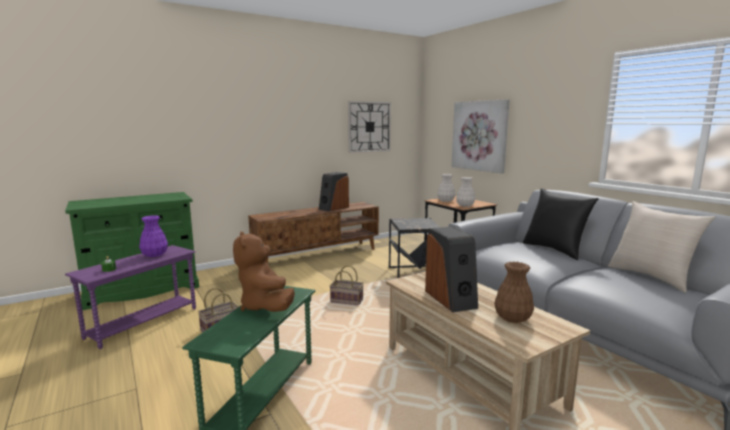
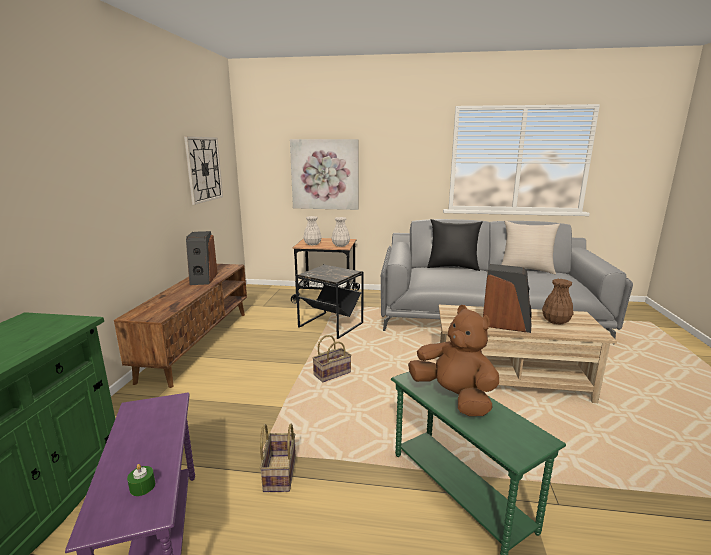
camera: 50 degrees left, 5 degrees up
purple vase [139,215,168,257] -> none
brown plush toy [233,231,295,312] -> brown plush toy turned 150 degrees counterclockwise [408,305,499,416]

